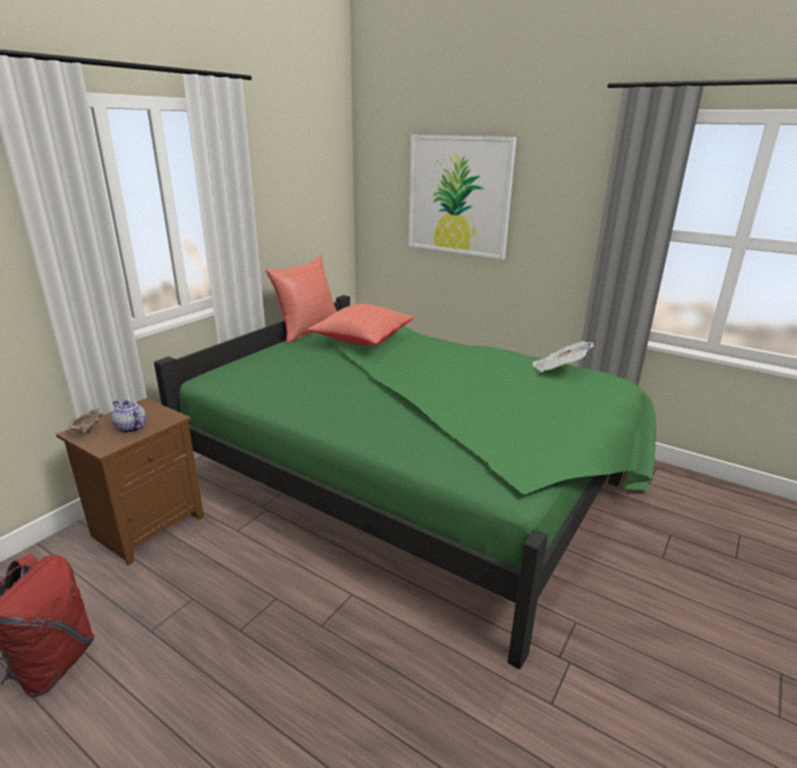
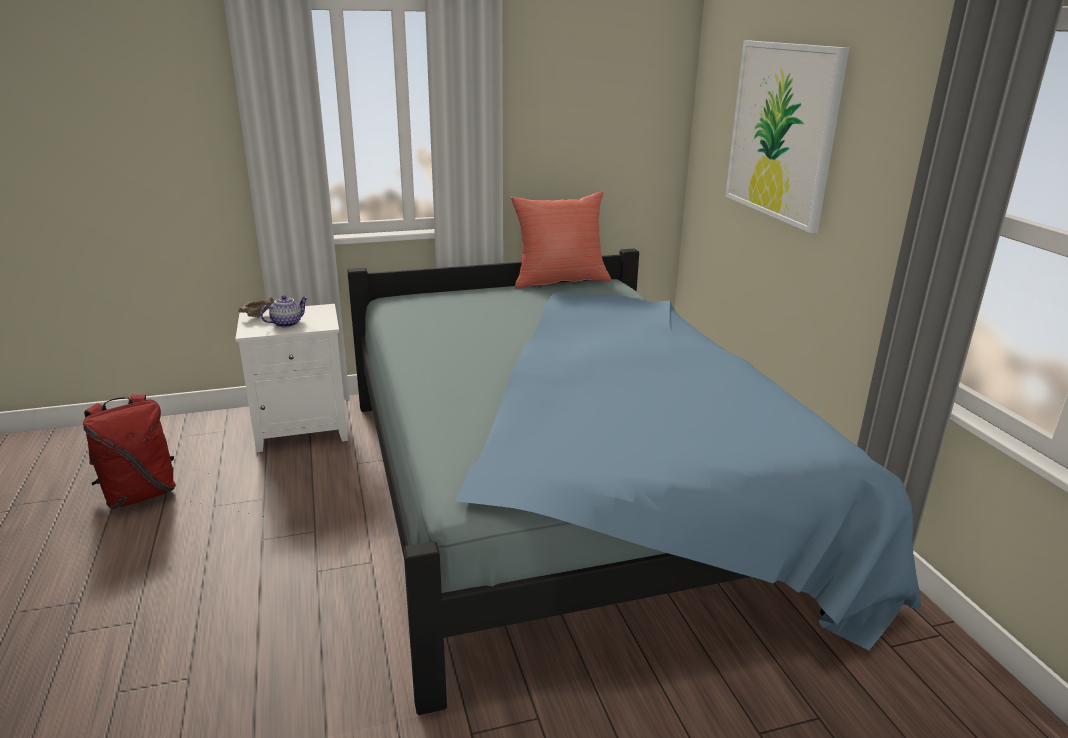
camera: 40 degrees right, 0 degrees up
brown nightstand [56,398,204,565] -> white nightstand [236,304,348,452]
teapot [112,400,146,433] -> teapot turned 60 degrees clockwise [260,295,308,327]
green bed [154,295,656,670] -> blue bed [347,248,921,715]
red pillow [308,304,414,346] -> none
newspaper [532,341,594,372] -> none

